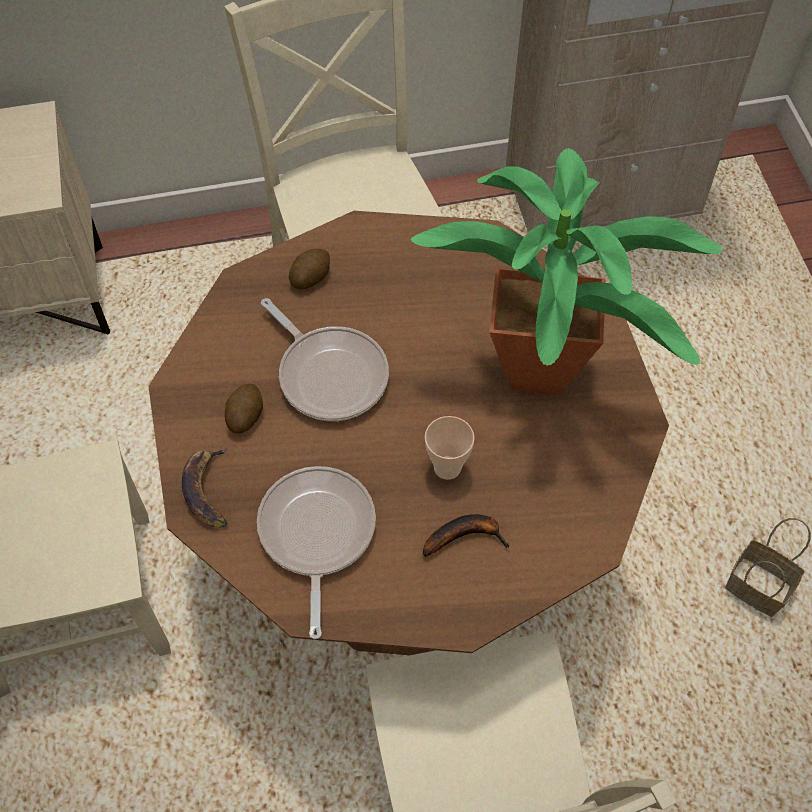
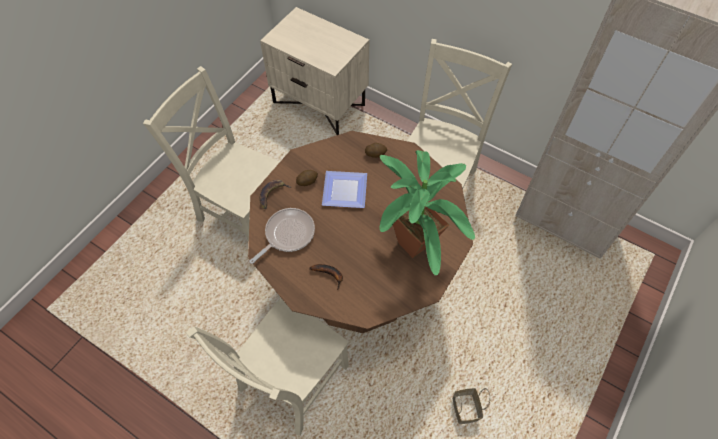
camera: 45 degrees right, 0 degrees up
frying pan [261,298,389,421] -> plate [322,171,367,208]
cup [425,416,475,480] -> none

